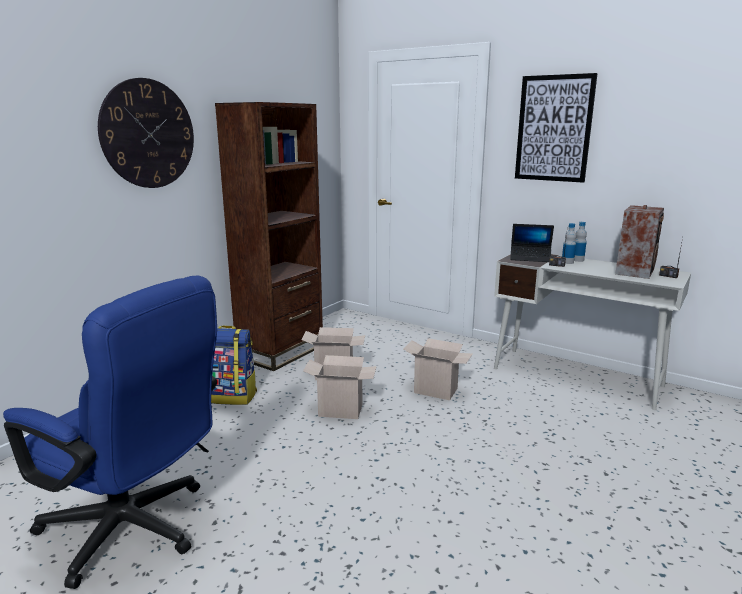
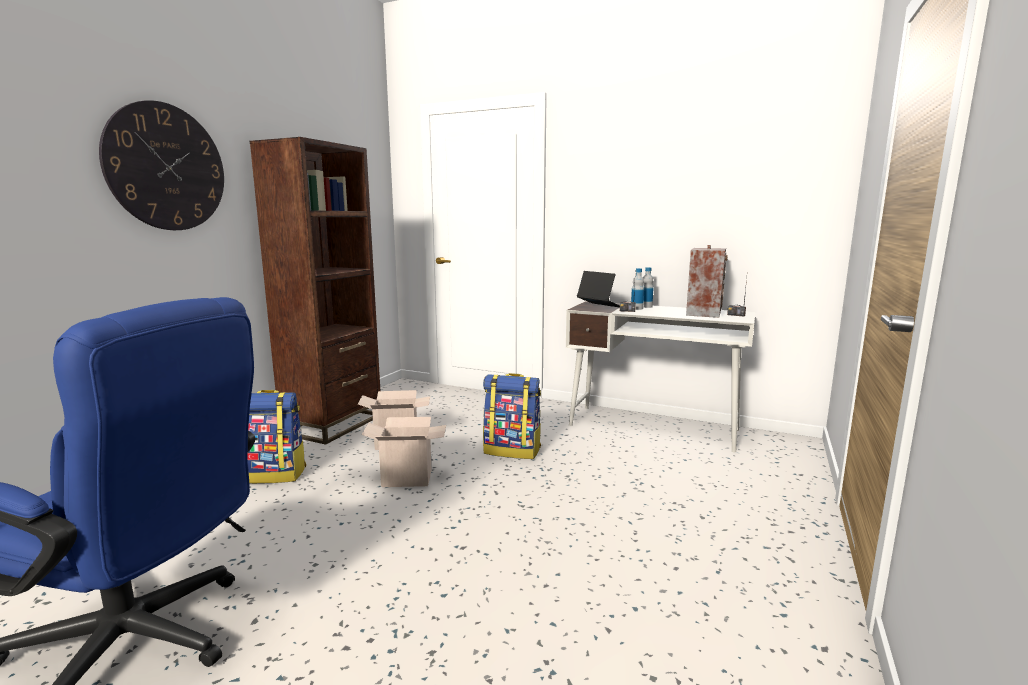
camera: 10 degrees left, 5 degrees down
cardboard box [403,338,473,400] -> backpack [483,373,541,459]
laptop [510,224,554,262] -> laptop turned 135 degrees counterclockwise [577,271,620,308]
picture [515,73,598,183] -> none

